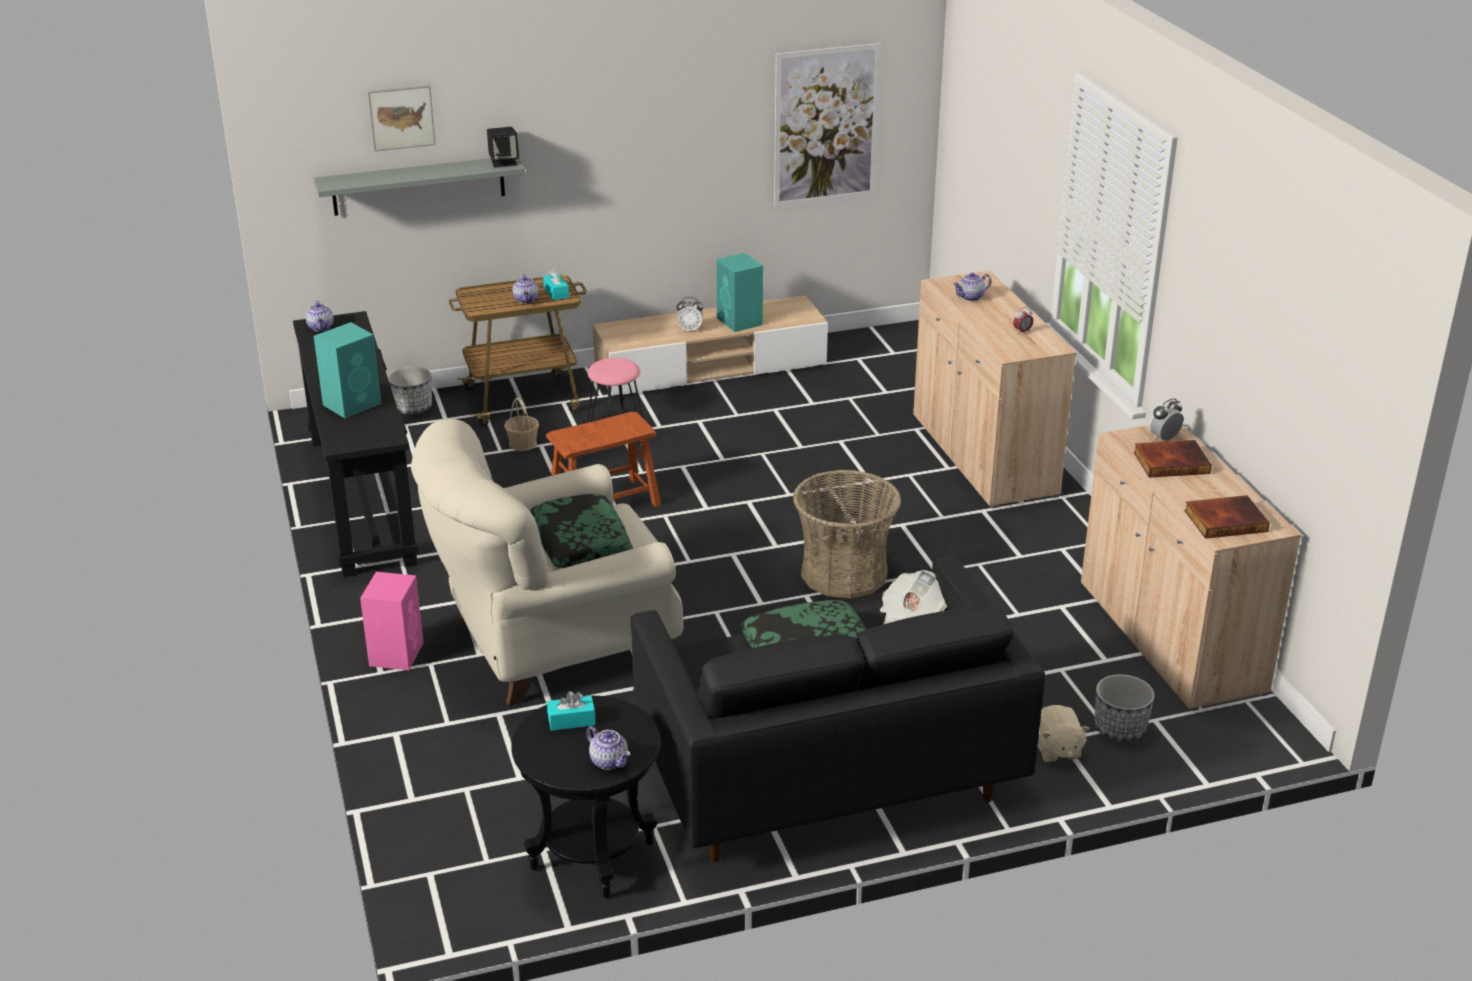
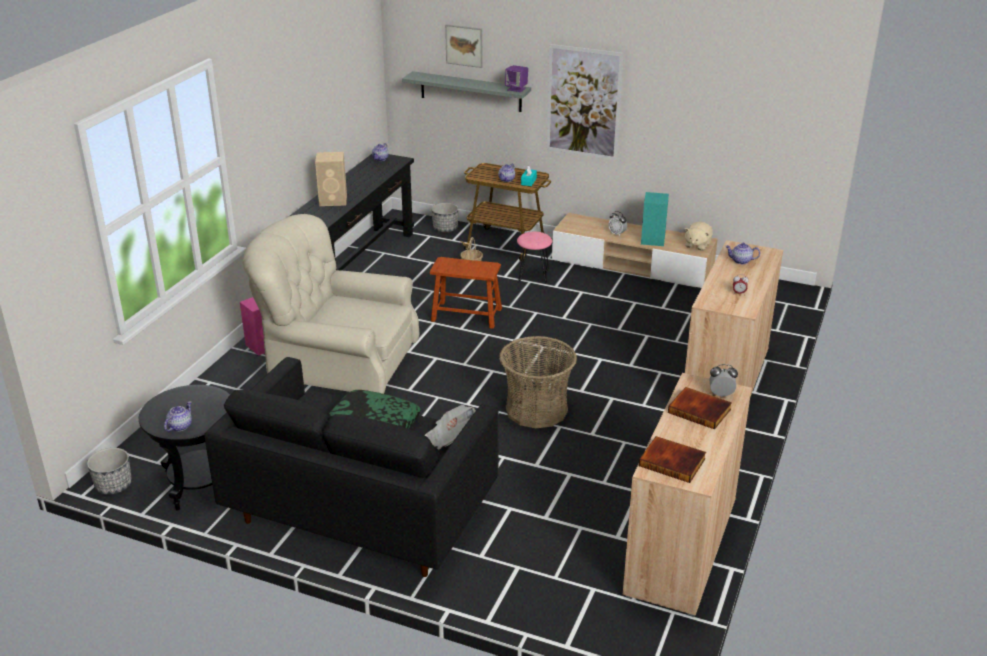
camera: 40 degrees right, 0 degrees up
turquoise speaker [314,322,381,418] -> beige speaker [315,152,347,206]
black speaker [487,127,519,168] -> purple speaker [505,65,528,92]
pillow [530,494,633,568] -> none
turquoise tissue box [547,691,596,731] -> none
teapot [586,726,630,770] -> teapot turned 150 degrees counterclockwise [164,401,192,431]
picture [774,43,880,207] -> picture moved to [547,44,624,160]
beige plush toy [1038,705,1090,763] -> beige plush toy moved to [684,222,713,251]
planter [1094,674,1155,742] -> planter moved to [87,448,132,495]

